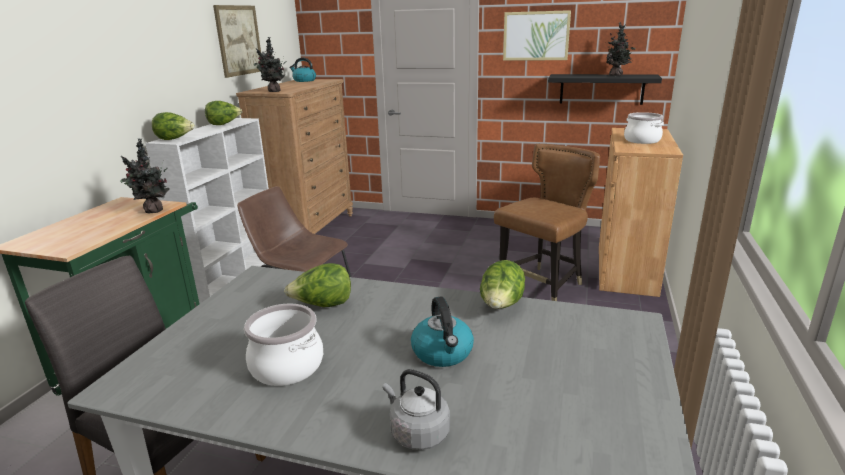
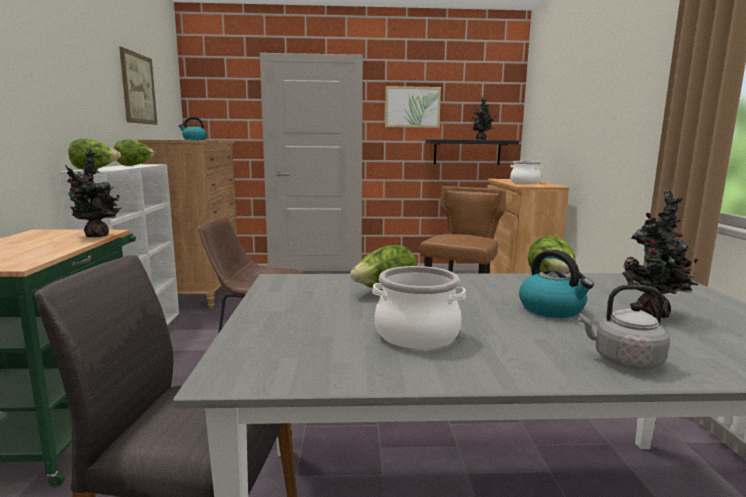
camera: 20 degrees left, 10 degrees down
potted plant [254,37,286,92] -> potted plant moved to [622,190,699,318]

